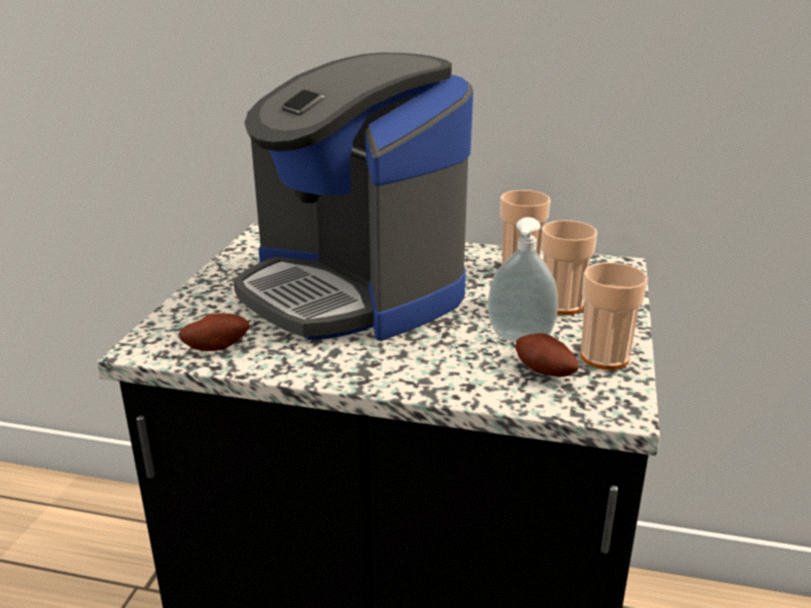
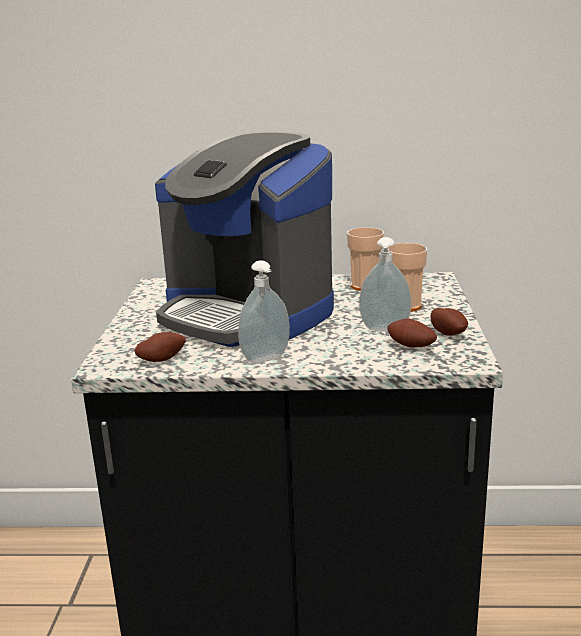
camera: 10 degrees left, 5 degrees down
cup [580,262,648,370] -> potato [430,308,468,336]
none -> soap dispenser [238,260,290,363]

